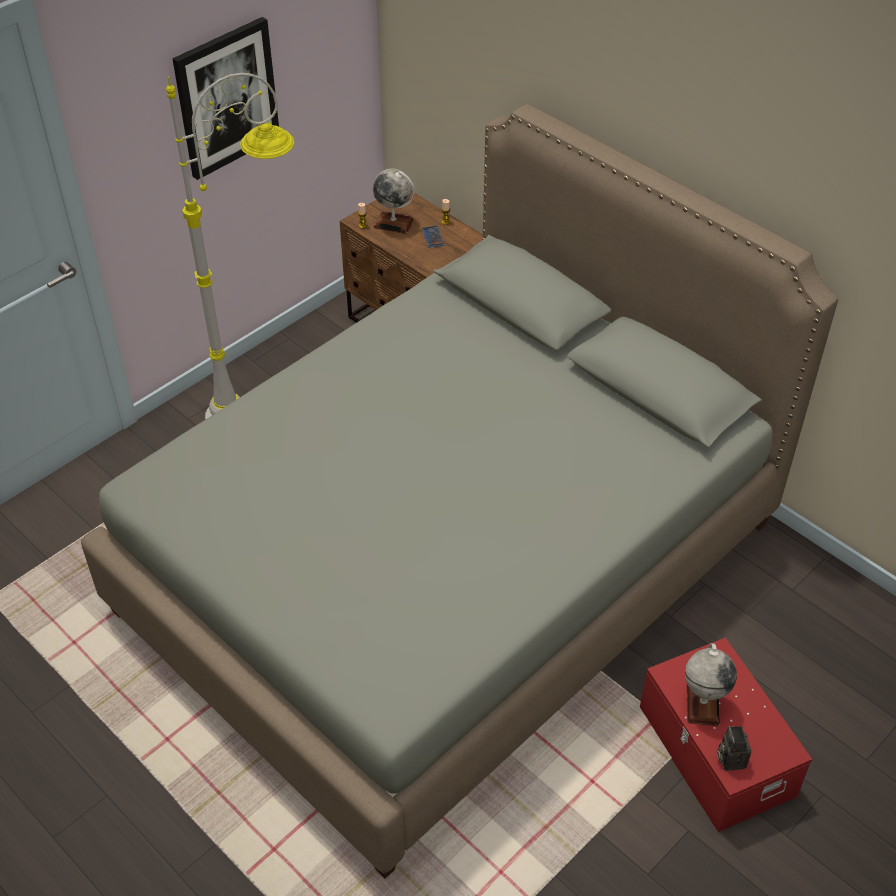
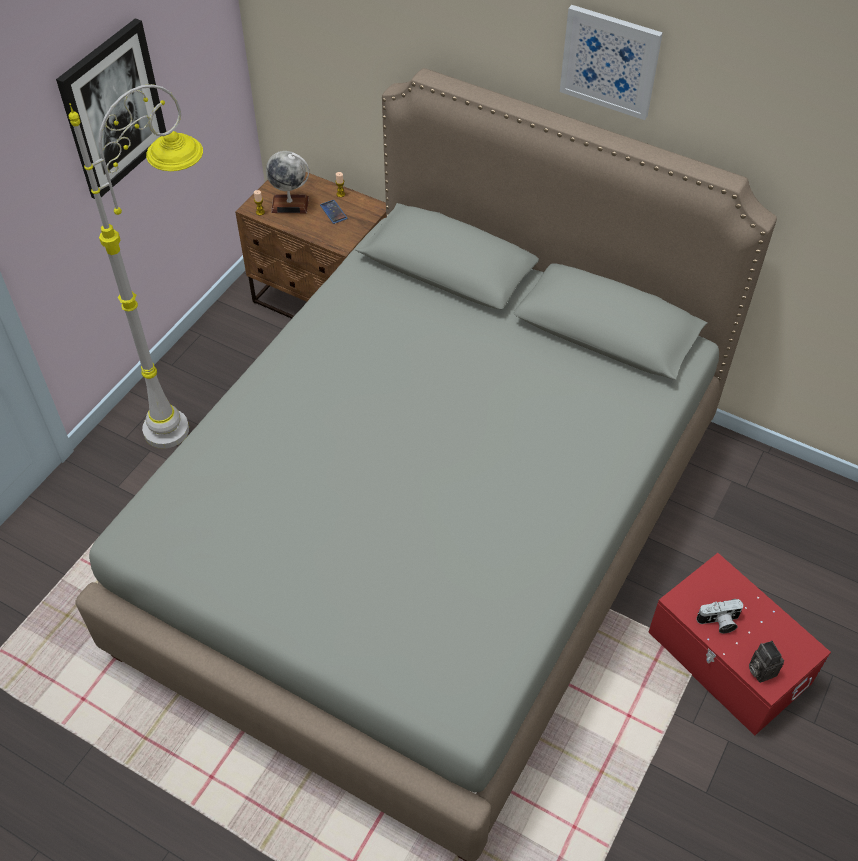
camera: 15 degrees left, 5 degrees up
globe [685,643,737,726] -> camera [696,599,743,634]
none -> picture [560,5,663,120]

